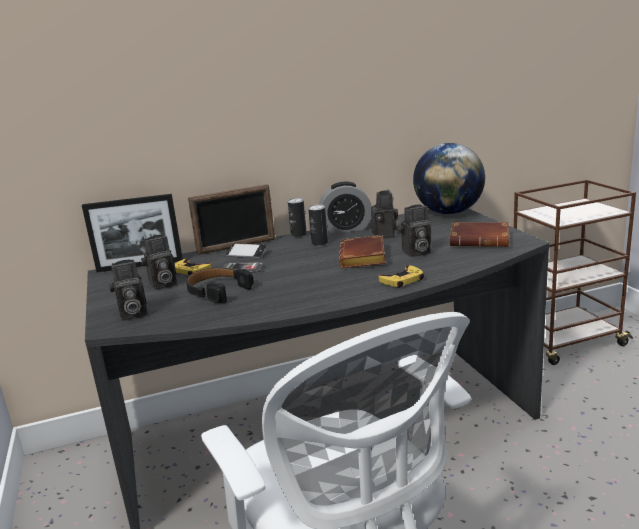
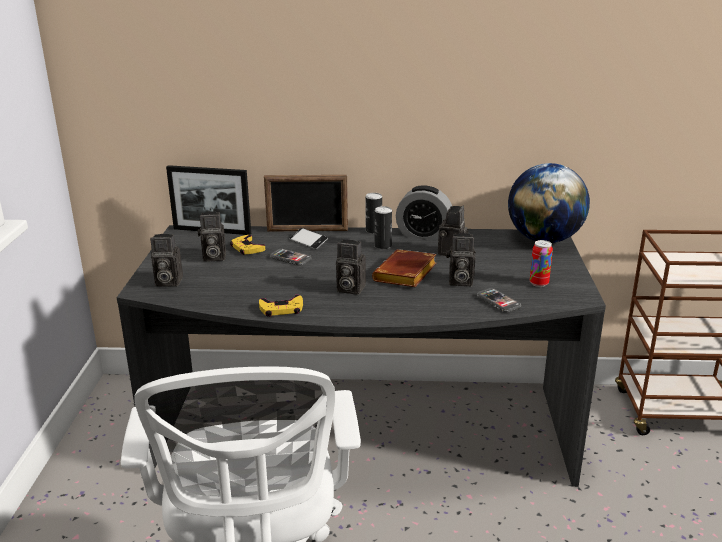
camera: 20 degrees right, 5 degrees up
black headphones [186,268,254,303] -> none
yellow game controller [378,265,424,288] -> yellow game controller moved to [259,295,303,317]
brown book [450,222,509,247] -> can [530,240,553,287]
none -> camera [336,240,366,295]
none -> phone [477,288,521,313]

